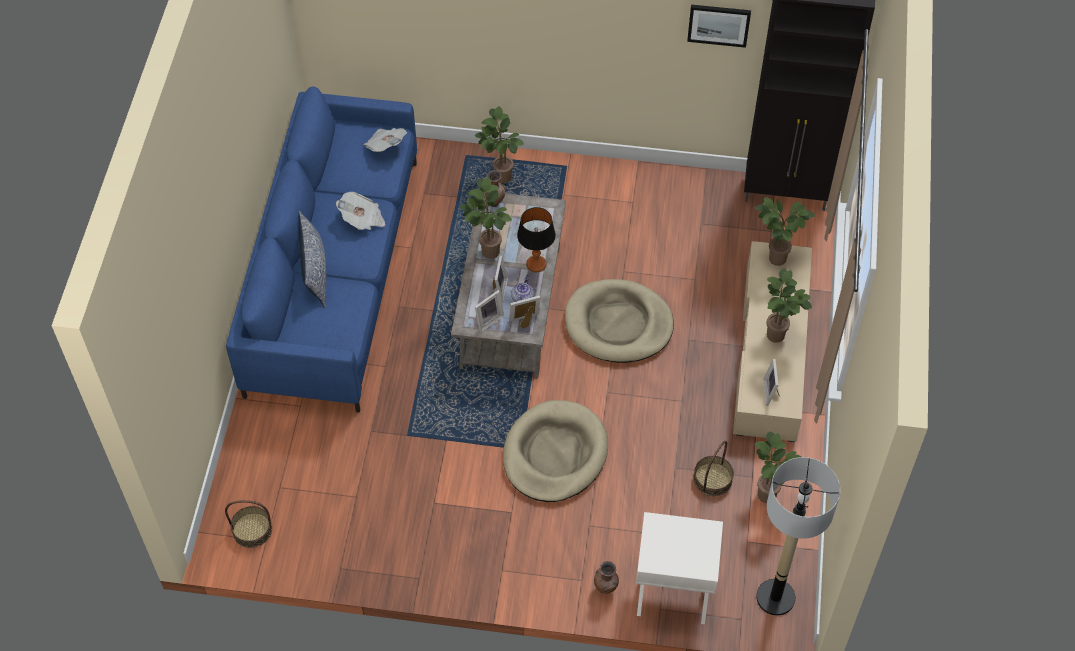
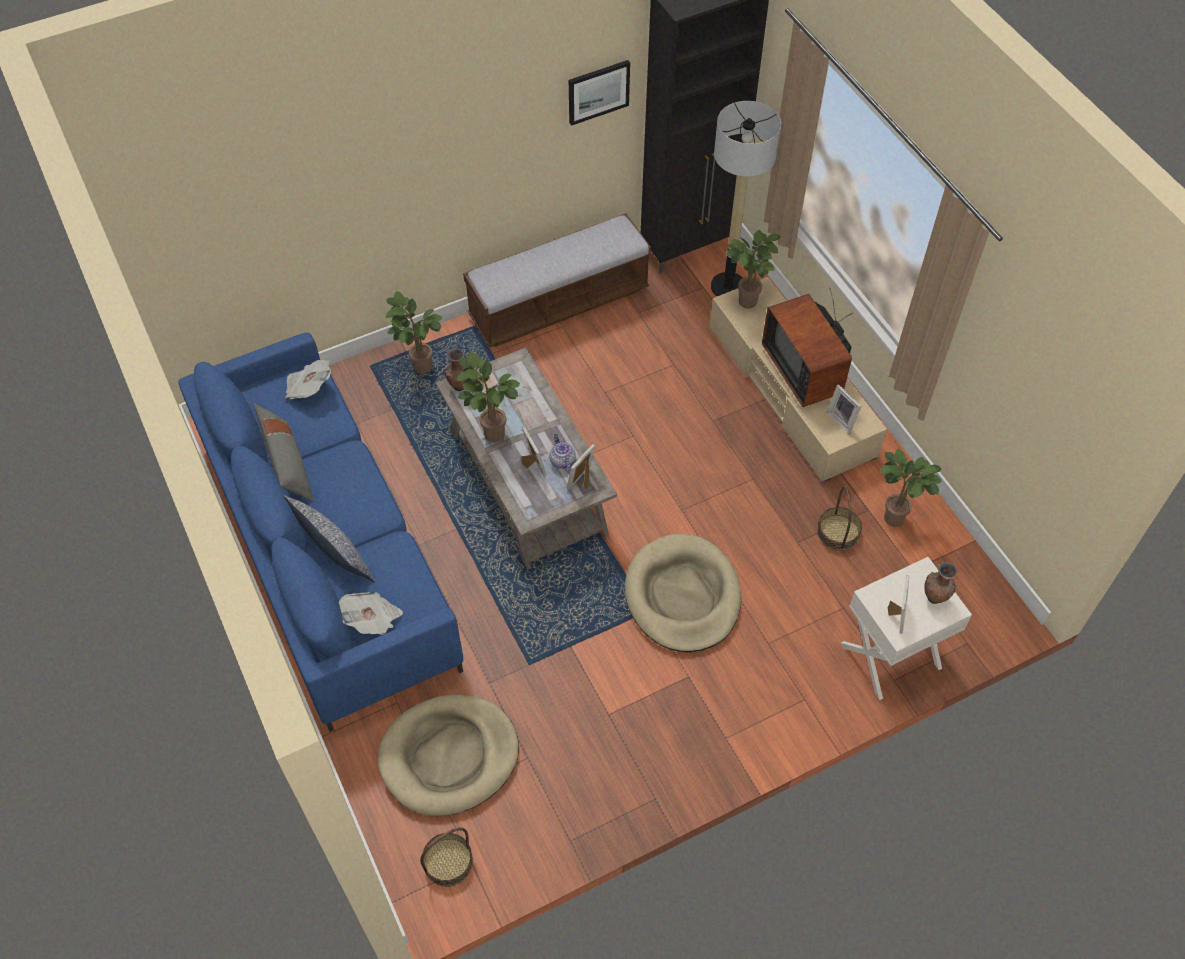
camera: 35 degrees left, 0 degrees up
newspaper [336,192,386,230] -> newspaper moved to [339,592,403,635]
picture frame [475,290,504,332] -> picture frame moved to [888,575,909,633]
table lamp [517,207,556,272] -> none
beige dog bed [565,279,674,363] -> beige dog bed moved to [378,694,519,816]
brown vase [594,561,619,594] -> brown vase moved to [924,562,958,604]
floor lamp [756,457,840,616] -> floor lamp moved to [711,101,781,296]
potted plant [766,269,812,343] -> television [762,287,853,407]
none -> grey pillow [254,403,314,502]
none -> bench [463,213,651,348]

